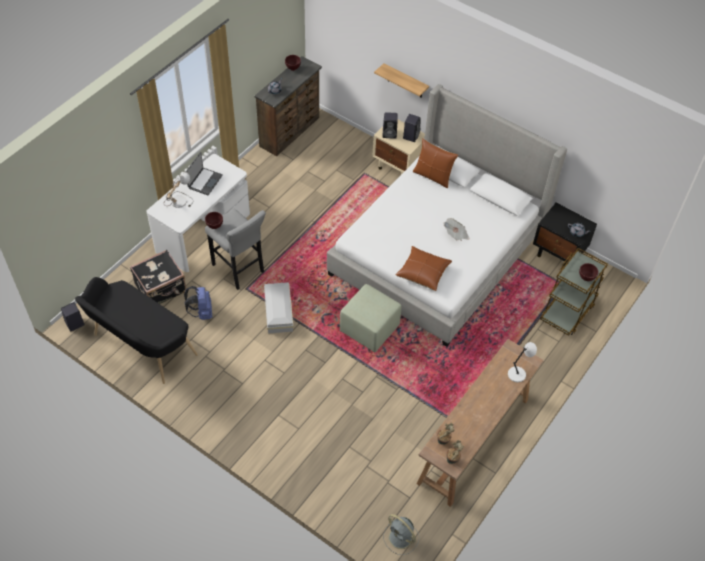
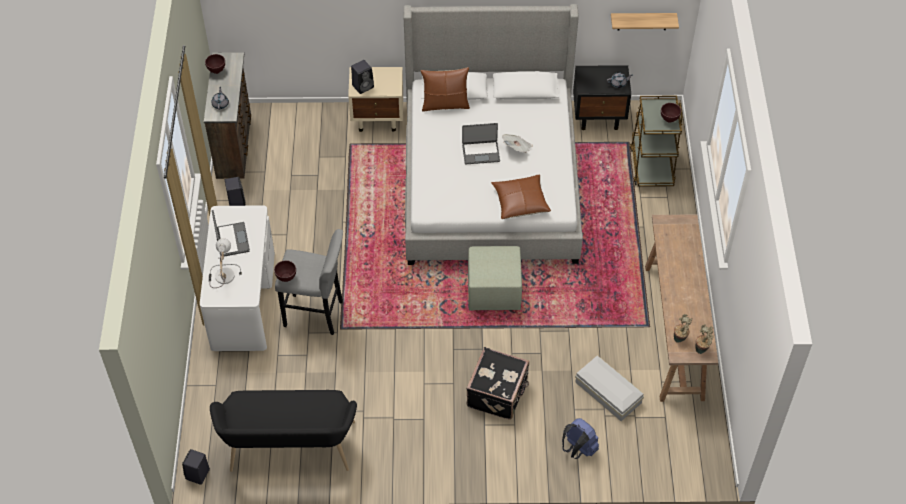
camera: 35 degrees left, 0 degrees up
black suitcase [130,250,186,304] -> black suitcase moved to [466,347,529,419]
blue backpack [184,286,212,320] -> blue backpack moved to [562,418,599,459]
white storage box [264,282,293,333] -> white storage box moved to [575,355,644,421]
shelf [374,63,429,98] -> shelf moved to [611,13,679,31]
grey fan [383,514,419,555] -> none
black speaker [403,114,420,142] -> black speaker moved to [225,177,245,206]
white table lamp [508,342,537,382] -> none
none -> laptop [462,123,500,164]

